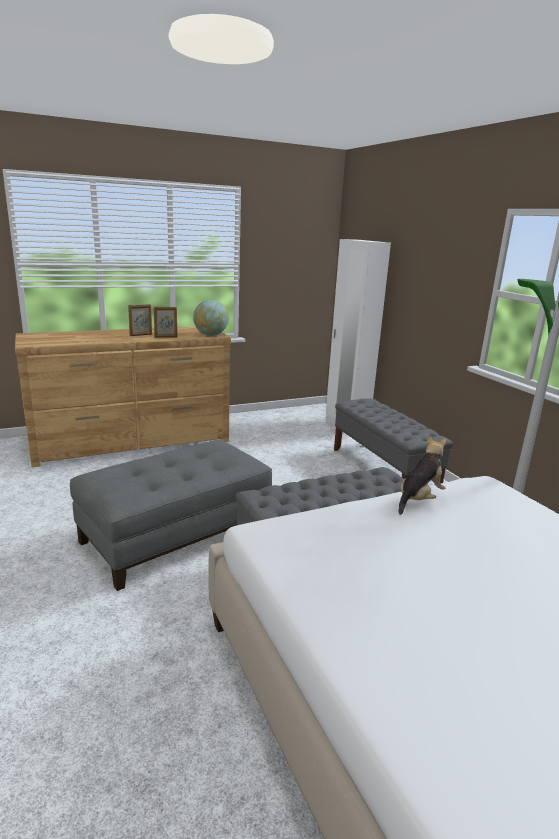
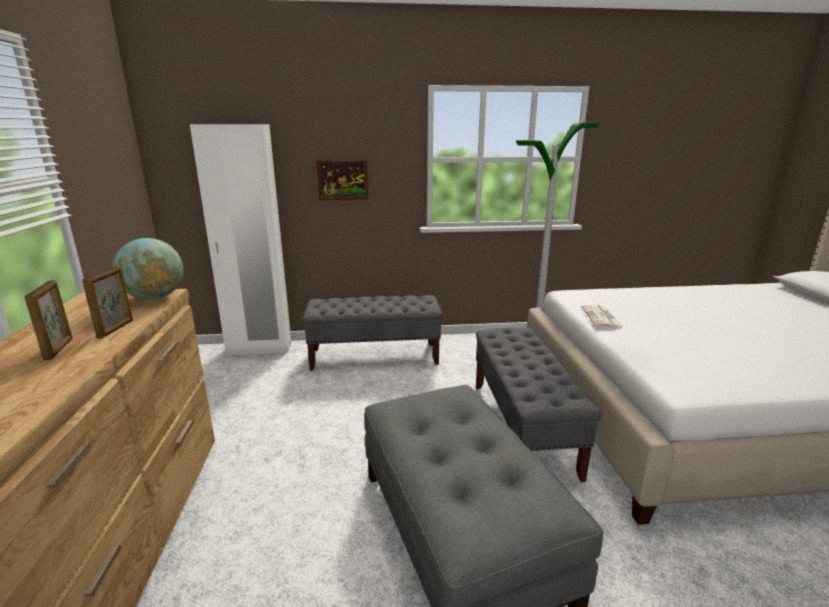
camera: 70 degrees left, 0 degrees up
plush toy [399,436,446,515] -> newspaper [581,305,624,328]
none -> picture [316,161,369,200]

